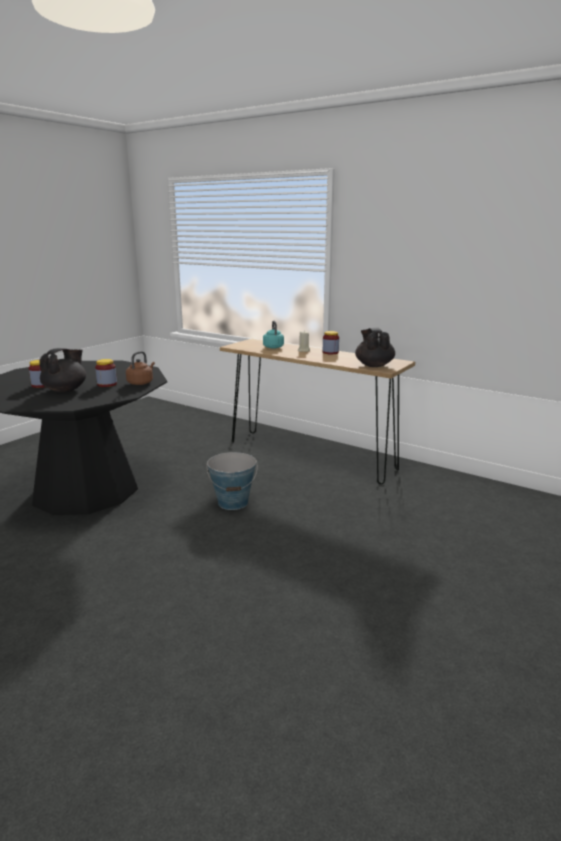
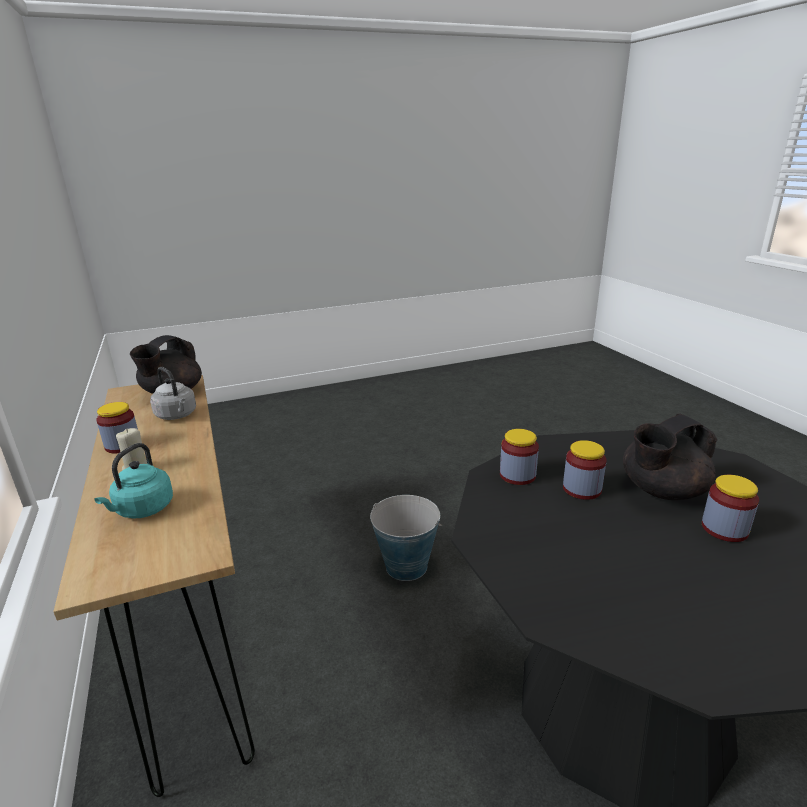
camera: 145 degrees left, 5 degrees up
brown kettle [126,351,155,385] -> jar [500,429,539,485]
none -> grey kettle [150,367,196,420]

